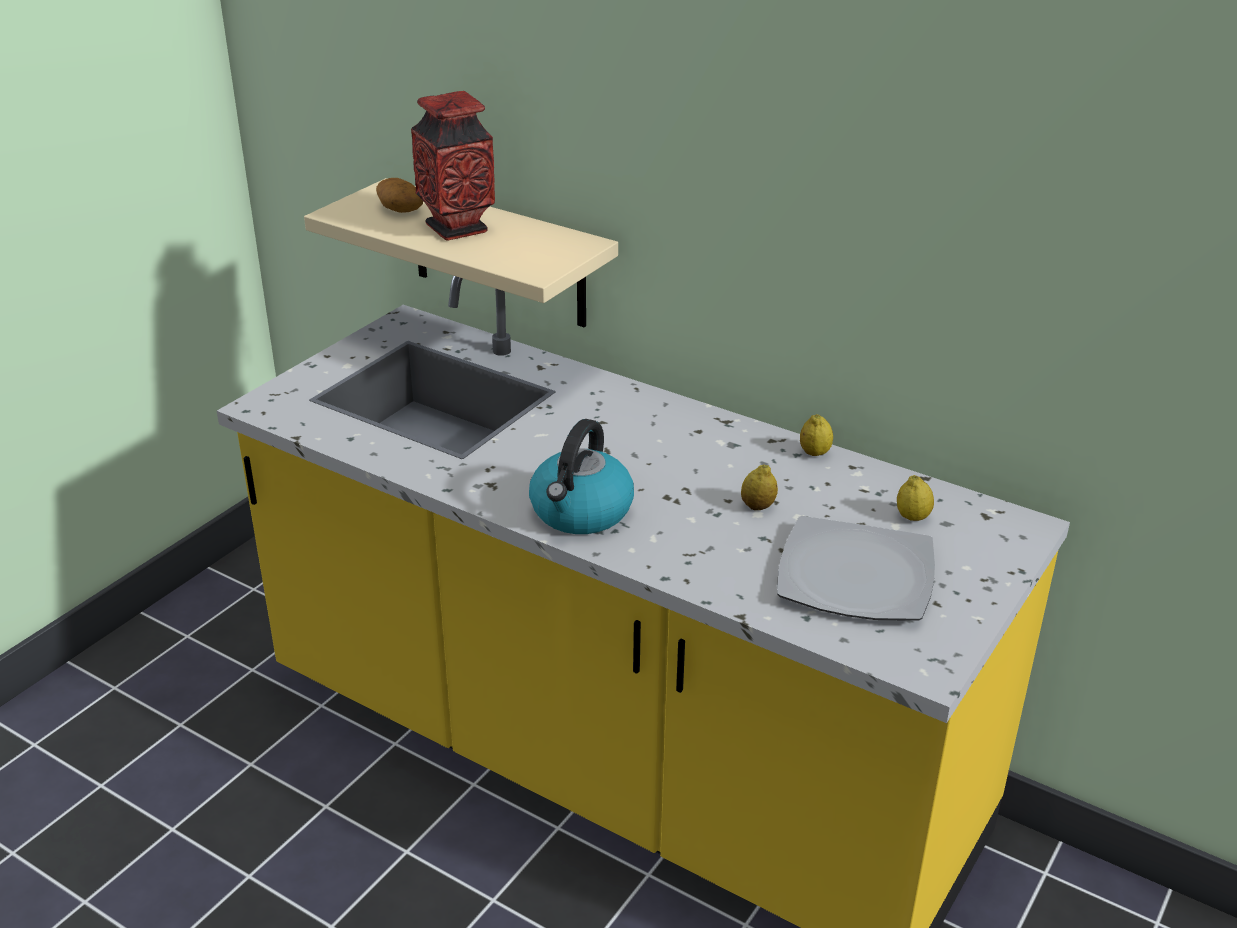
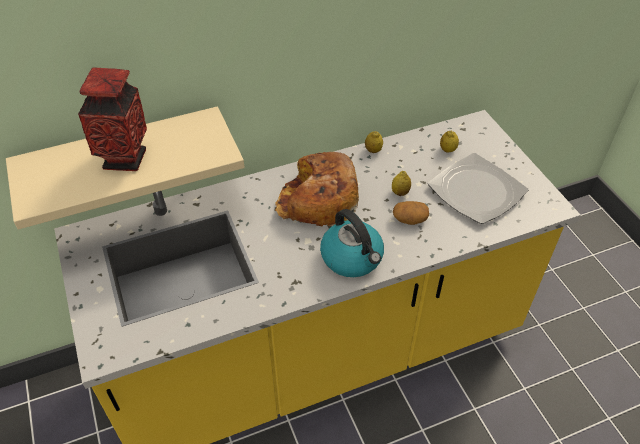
camera: 55 degrees left, 15 degrees up
potato [376,178,423,213] -> potato moved to [393,201,429,225]
none -> bread [275,152,359,226]

